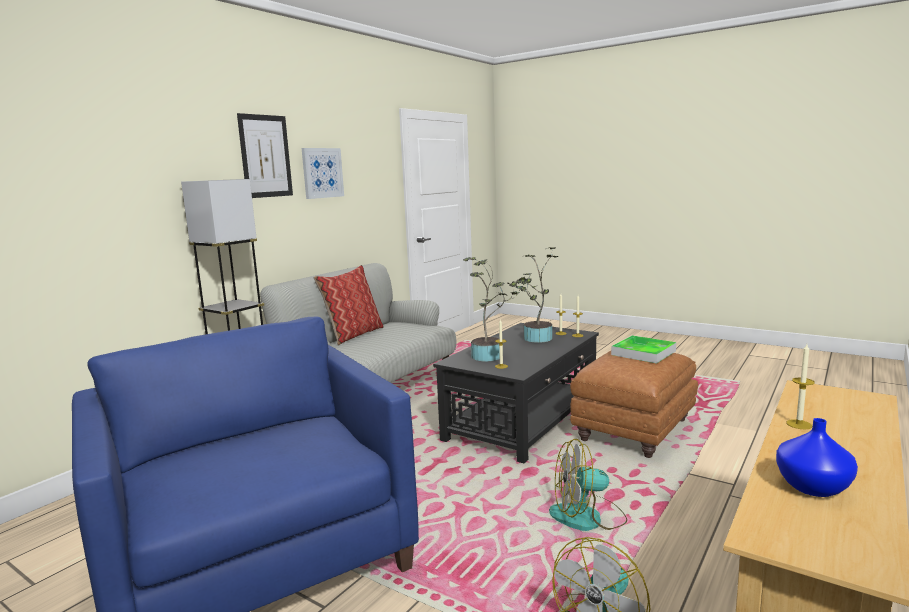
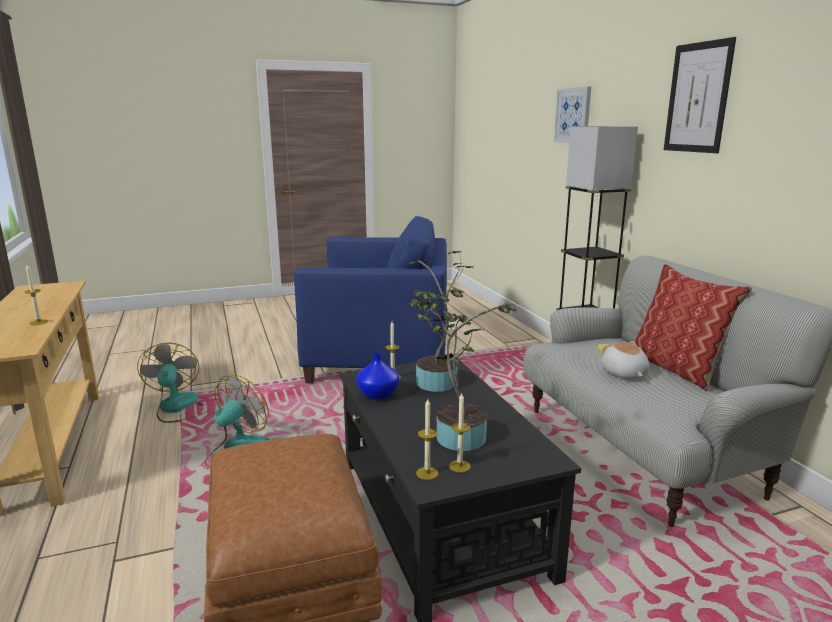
camera: 125 degrees right, 5 degrees up
picture [302,148,344,199] -> picture moved to [554,86,591,143]
tray [611,335,676,364] -> none
blue vase [776,418,858,497] -> blue vase moved to [356,352,399,400]
none -> plush toy [598,341,650,379]

